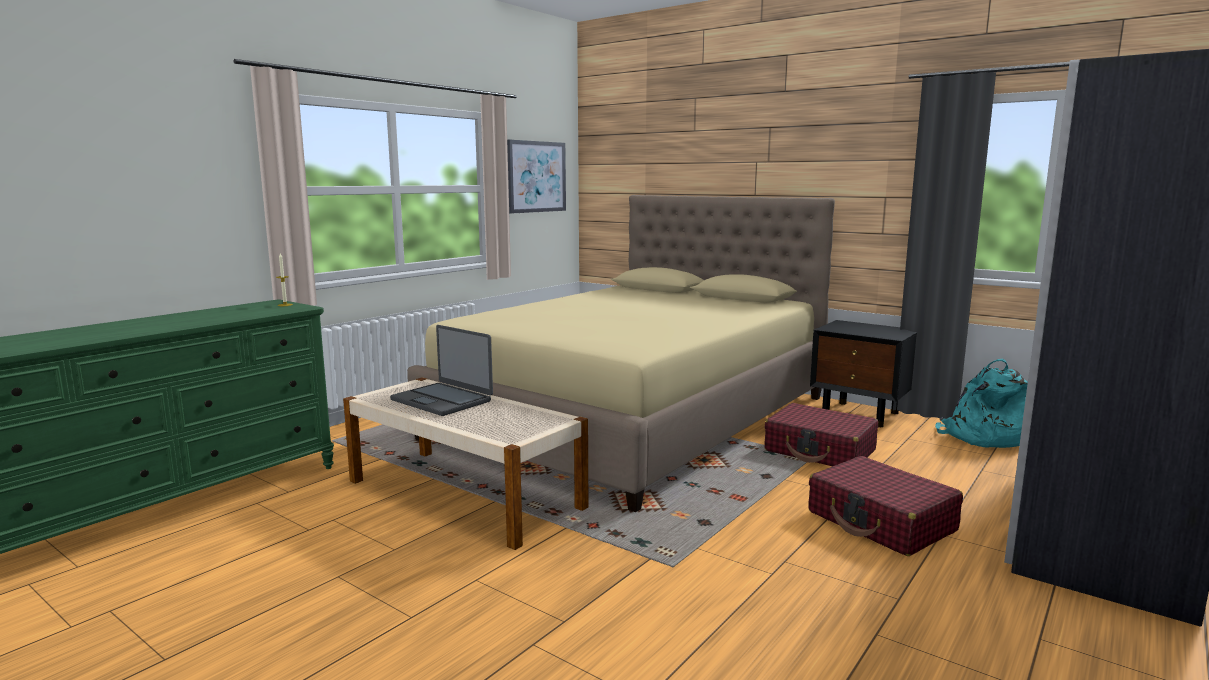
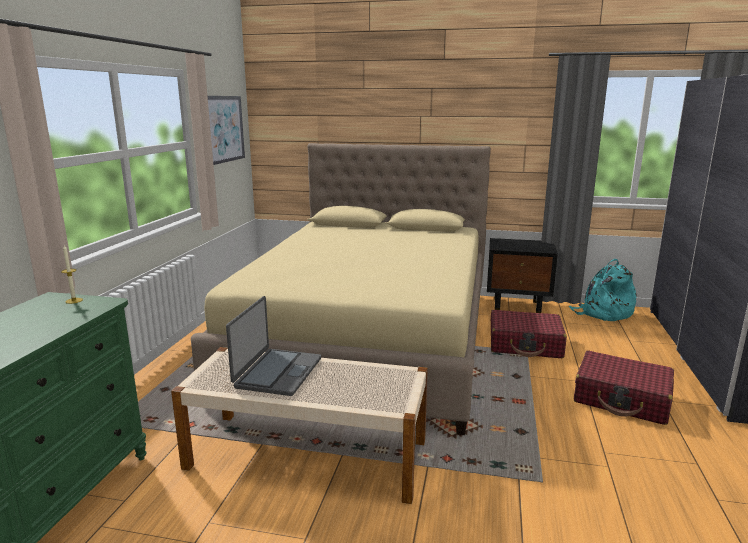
camera: 25 degrees left, 5 degrees up
laptop [390,325,493,416] -> laptop turned 90 degrees counterclockwise [226,296,321,396]

